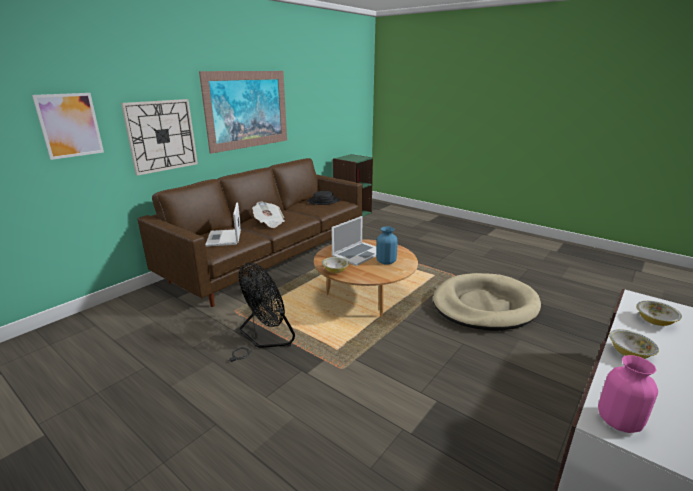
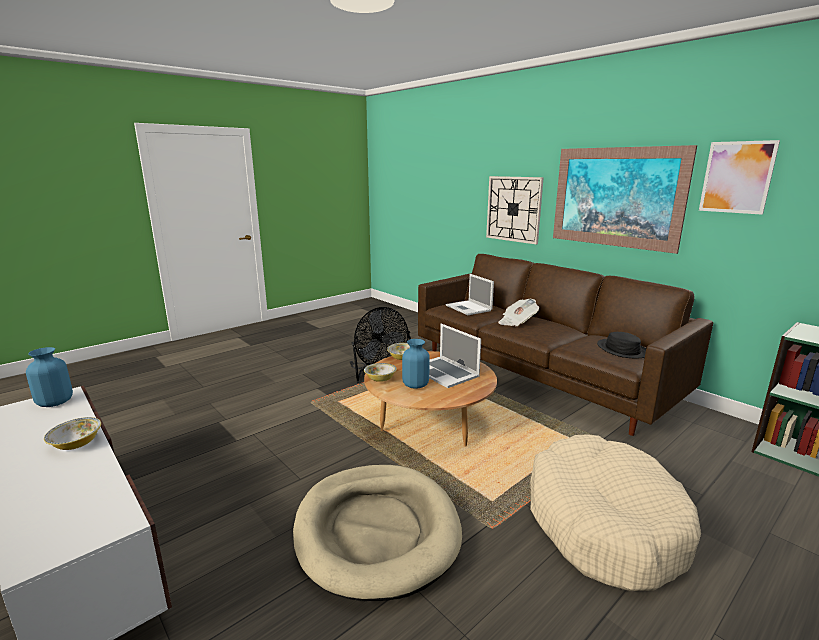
camera: 100 degrees right, 5 degrees down
picture [32,93,104,160] -> picture moved to [699,140,780,215]
laptop [205,203,241,247] -> laptop turned 120 degrees counterclockwise [446,274,494,315]
pink vase [598,355,658,433] -> blue vase [26,347,73,407]
bowl [636,301,682,326] -> bowl moved to [364,363,397,382]
none -> beige dog bed [530,434,701,592]

